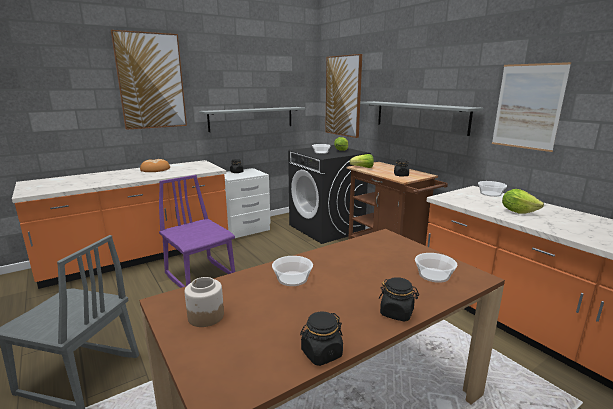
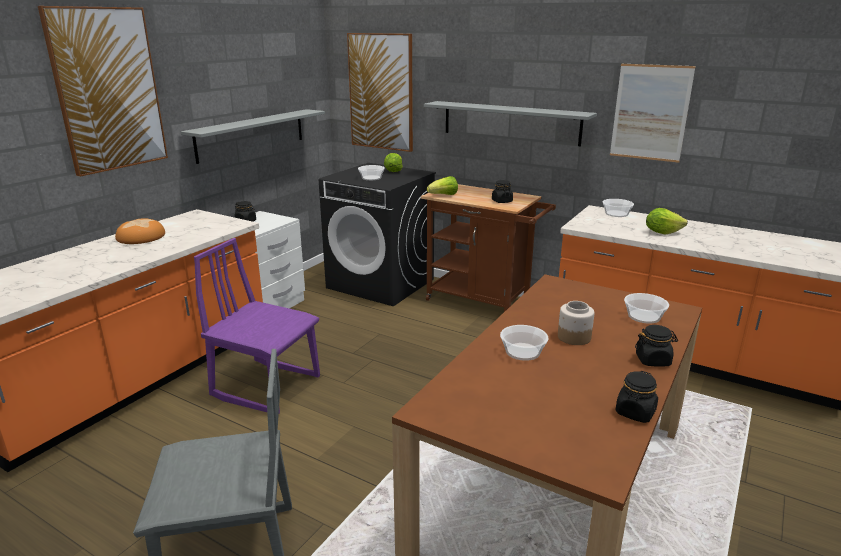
camera: 25 degrees left, 5 degrees up
jar [185,277,224,327] -> jar moved to [558,301,594,345]

